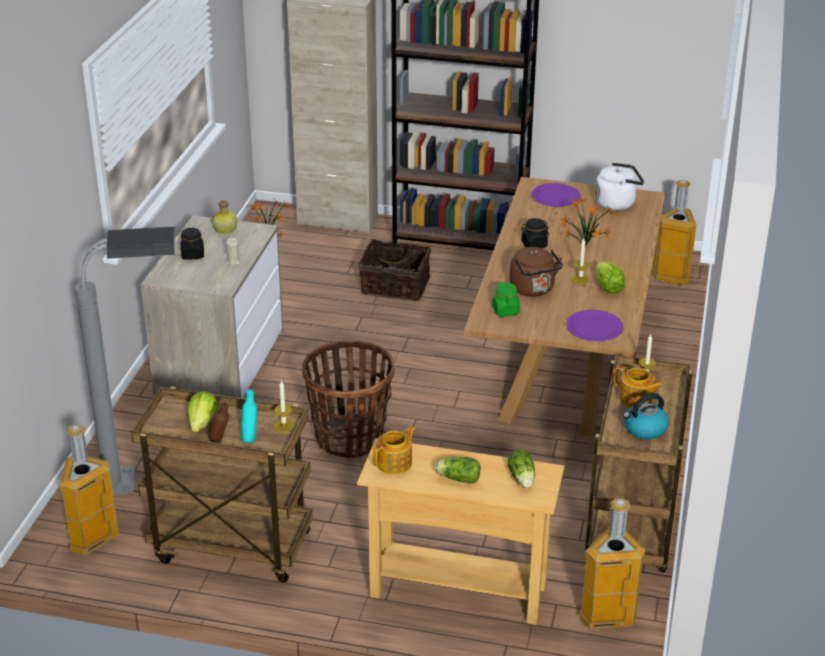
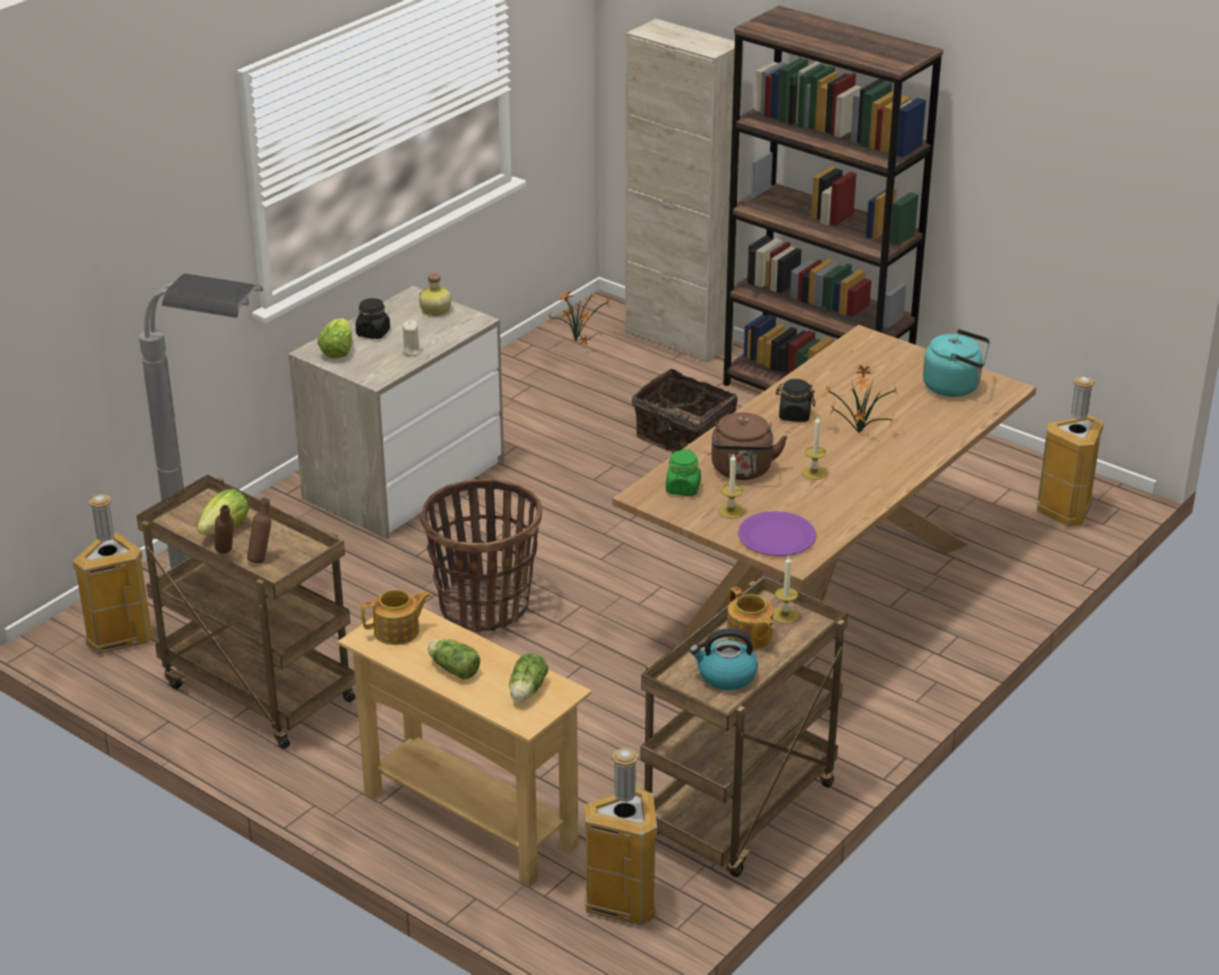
camera: 25 degrees right, 0 degrees up
turquoise bottle [241,389,257,443] -> brown bottle [247,497,271,564]
candle [274,380,294,433] -> candle moved to [718,453,744,519]
purple plate [531,183,581,207] -> none
white kettle [595,162,644,211] -> turquoise kettle [923,329,990,397]
lettuce [596,261,625,294] -> lettuce moved to [317,318,353,359]

